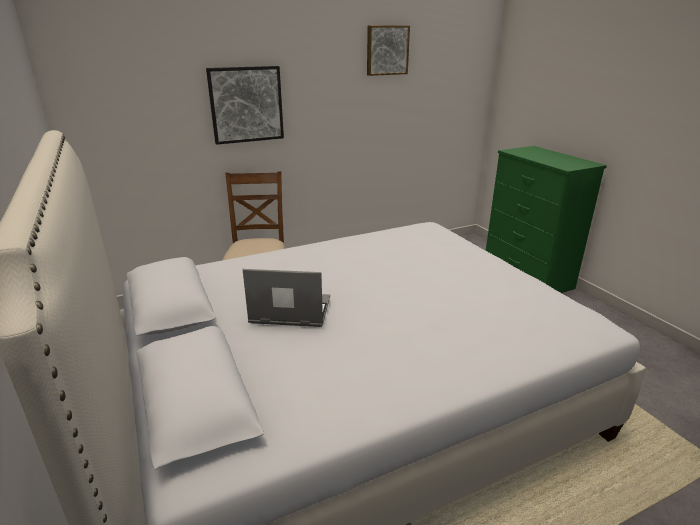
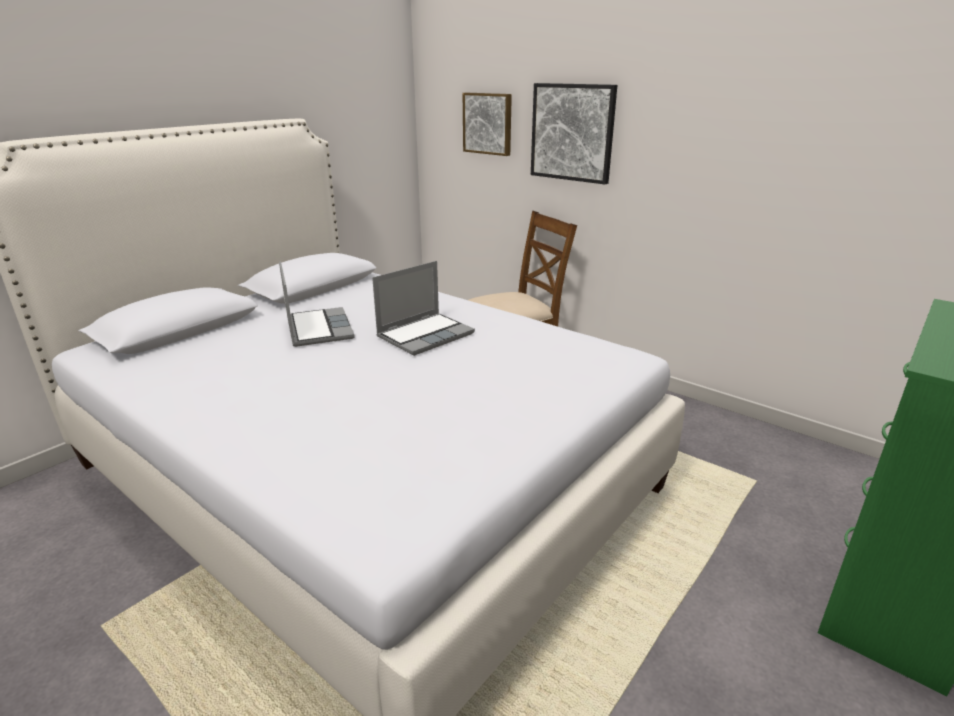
camera: 65 degrees right, 0 degrees up
picture [367,26,410,76] -> picture moved to [463,93,512,156]
none -> laptop [372,261,475,356]

